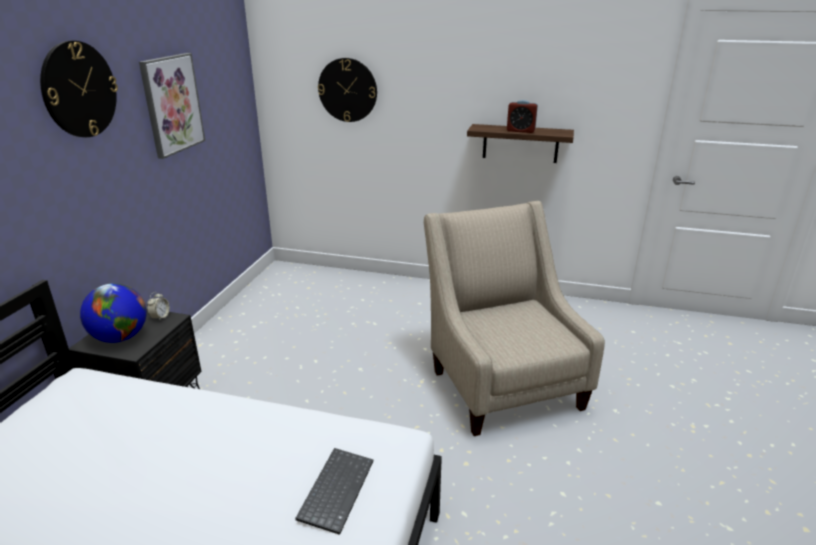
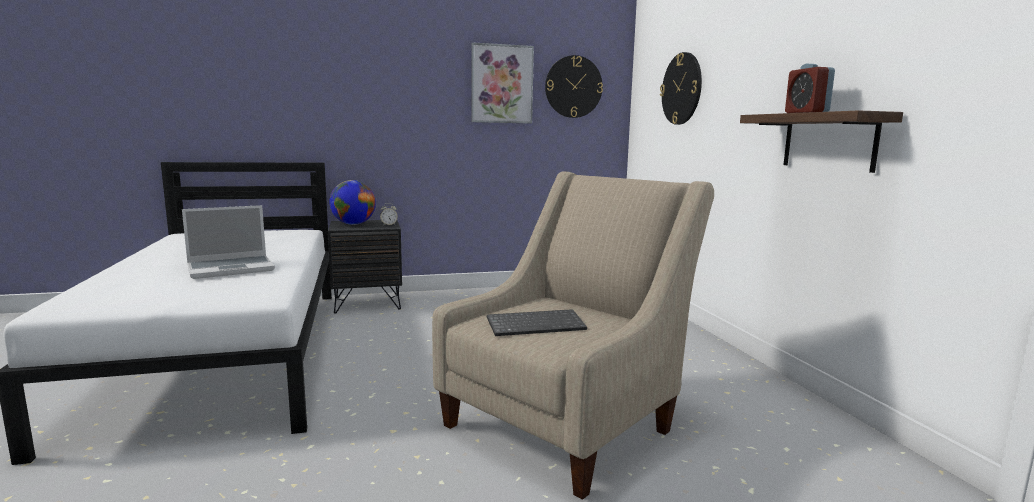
camera: 60 degrees right, 15 degrees down
wall clock [40,41,118,137] -> wall clock moved to [545,55,603,118]
keyboard [295,448,373,535] -> keyboard moved to [487,309,587,336]
none -> laptop [182,205,275,279]

